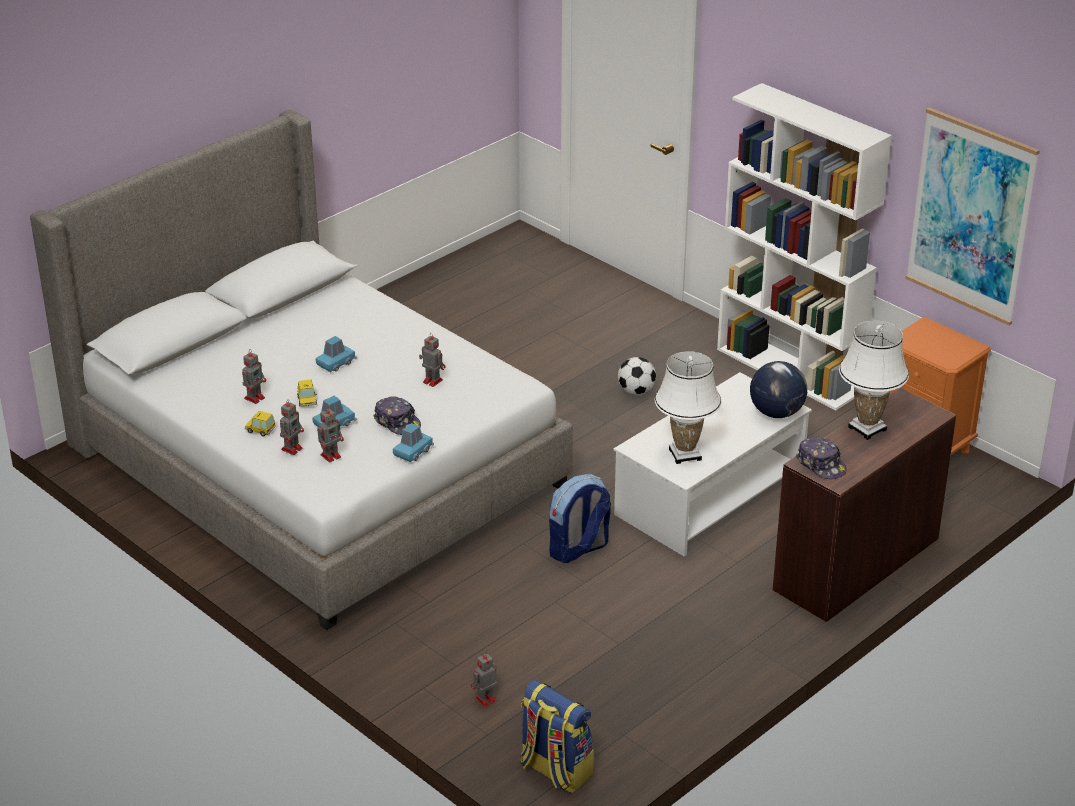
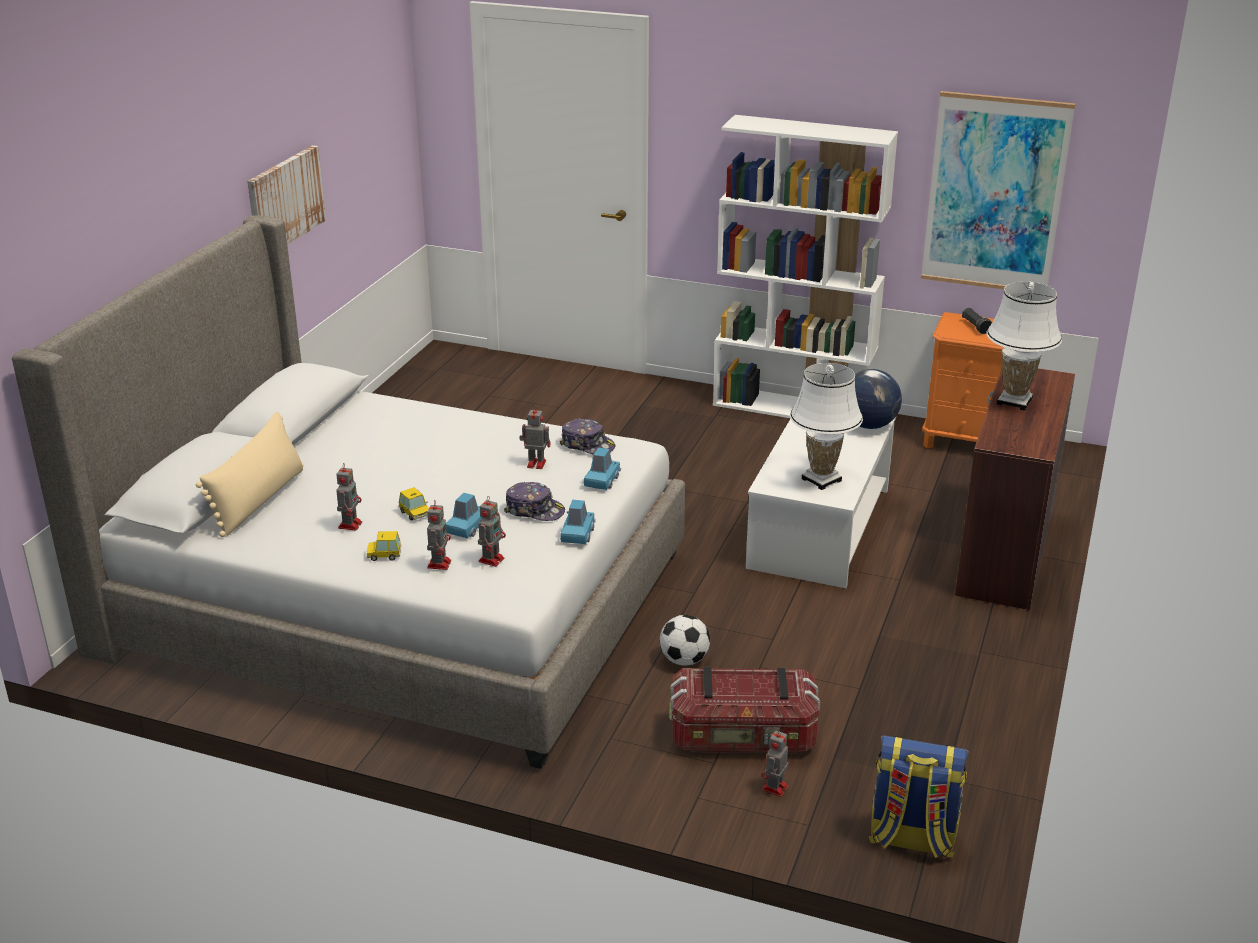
camera: 25 degrees left, 5 degrees down
blue toy car [316,336,357,372] -> blue toy car moved to [584,448,621,490]
backpack [549,474,611,563] -> none
football [618,357,656,395] -> football moved to [660,615,710,666]
cap [796,437,847,479] -> cap moved to [559,418,616,454]
none -> beige pillow [196,412,303,537]
none -> picture [247,145,326,245]
none -> storage box [669,667,820,754]
none -> black flashlight [962,308,992,334]

